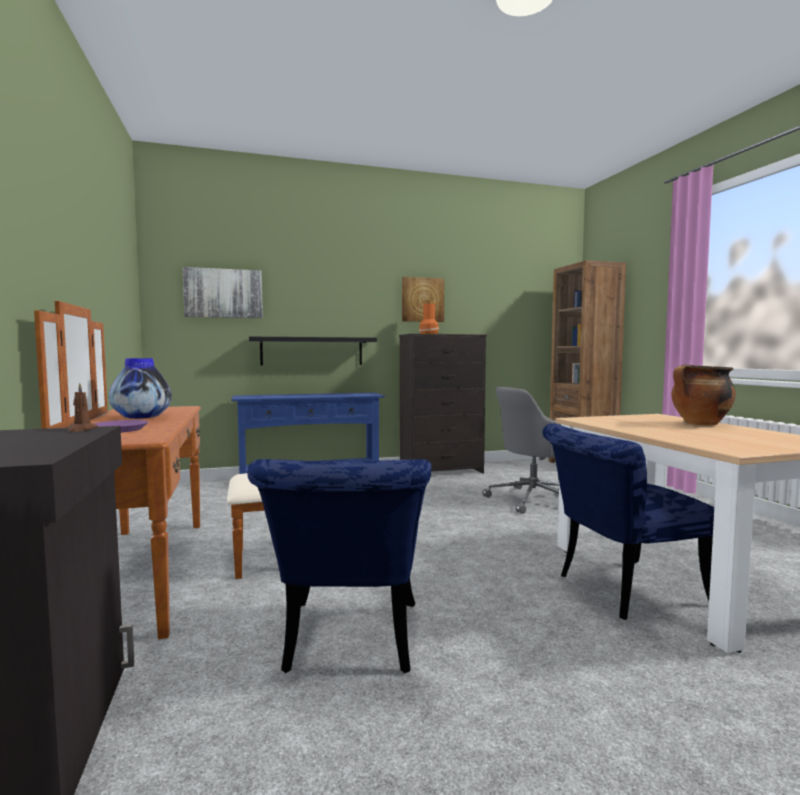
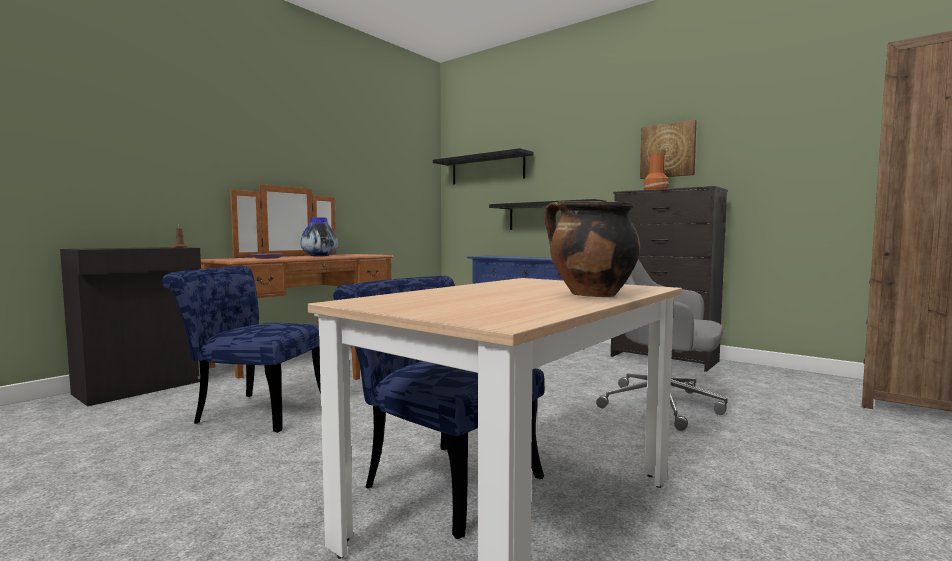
camera: 55 degrees right, 0 degrees up
picture [183,267,263,318] -> black shelf [433,148,534,185]
blue chair [247,459,431,673] -> blue chair turned 45 degrees clockwise [162,266,321,433]

